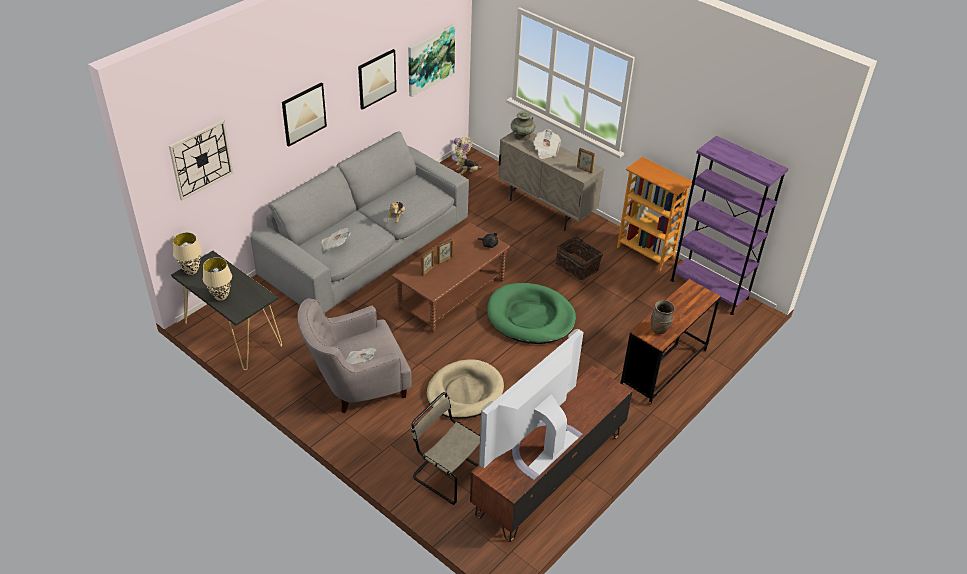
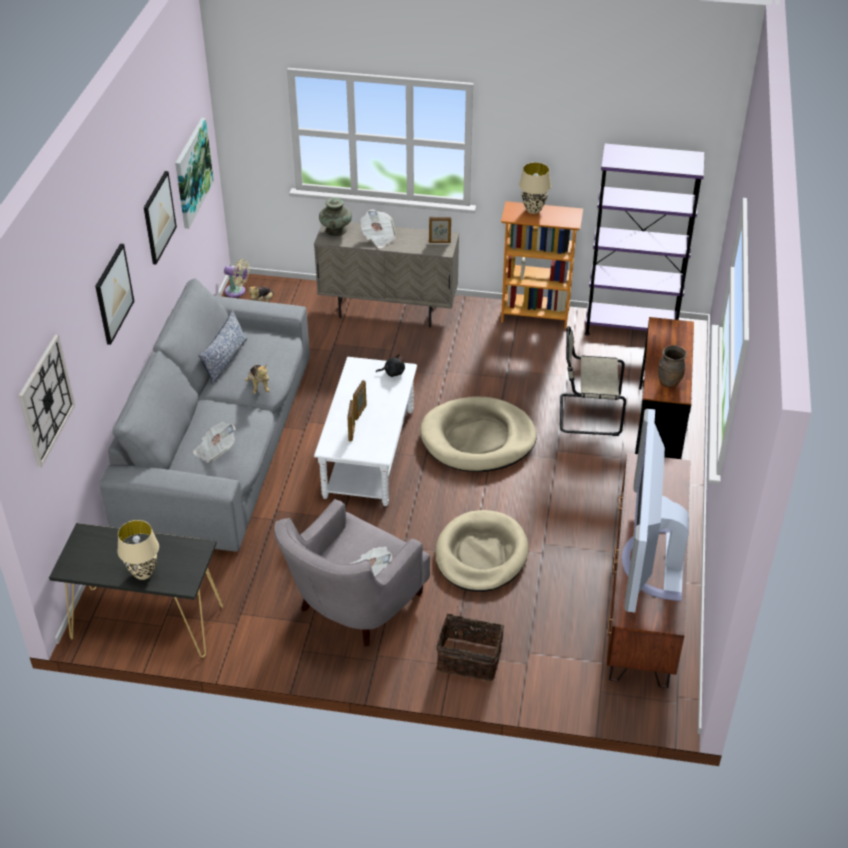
camera: 30 degrees left, 0 degrees up
beige table lamp [173,232,202,275] -> beige table lamp moved to [519,162,551,214]
brown coffee table [392,223,510,332] -> white coffee table [314,357,417,506]
beige chair [411,392,480,505] -> beige chair moved to [560,326,626,436]
green dog bed [487,283,576,344] -> beige dog bed [420,396,537,472]
basket [555,236,603,280] -> basket moved to [436,606,504,681]
none -> pillow [199,310,248,386]

